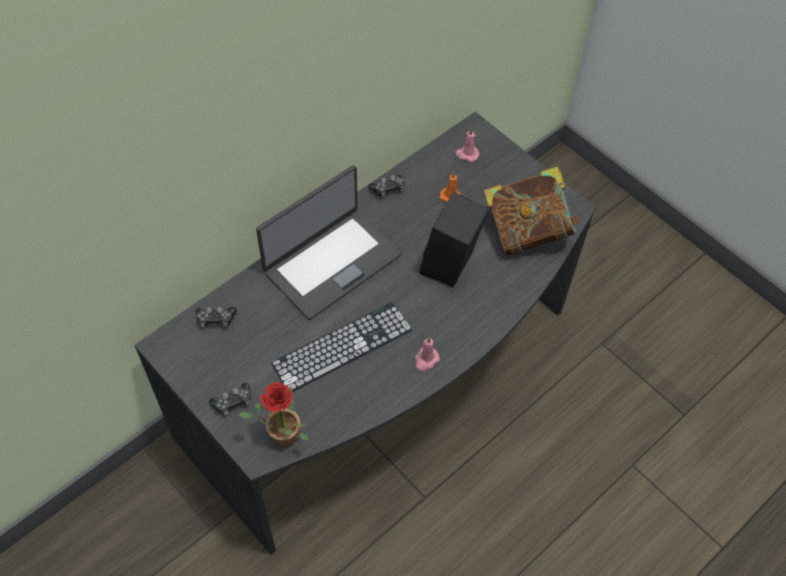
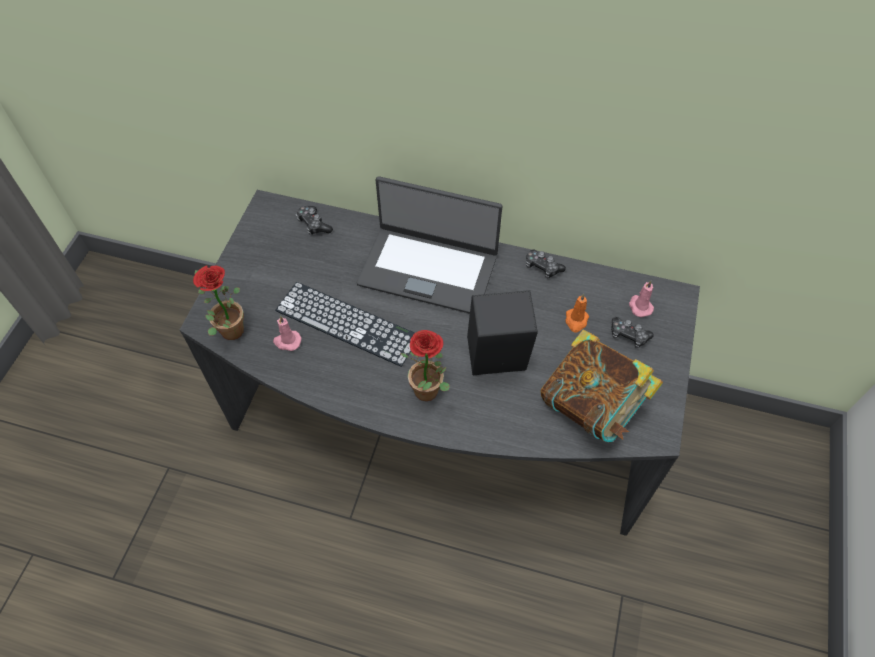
camera: 60 degrees right, 0 degrees up
game controller [209,383,251,416] -> game controller moved to [611,317,654,348]
pink candle [415,337,440,371] -> pink candle moved to [273,316,302,351]
none -> potted plant [401,330,450,401]

